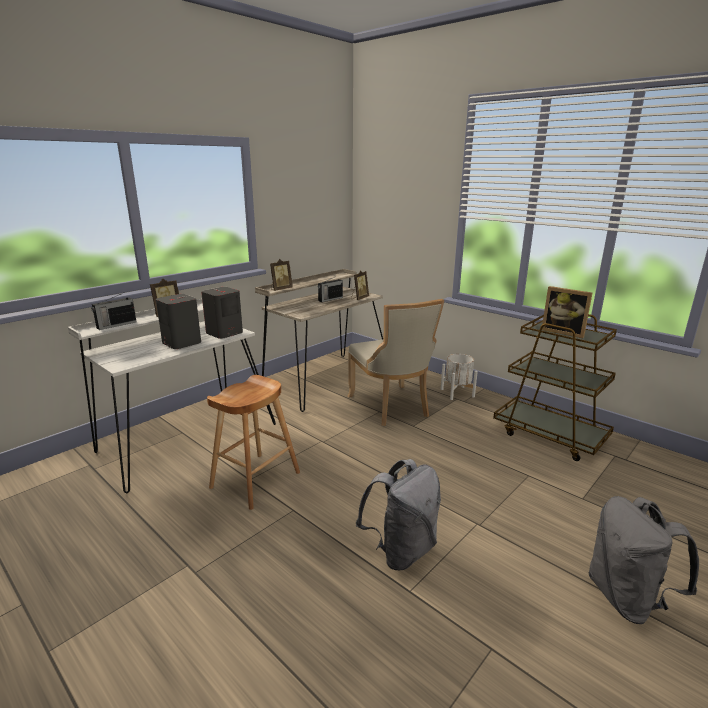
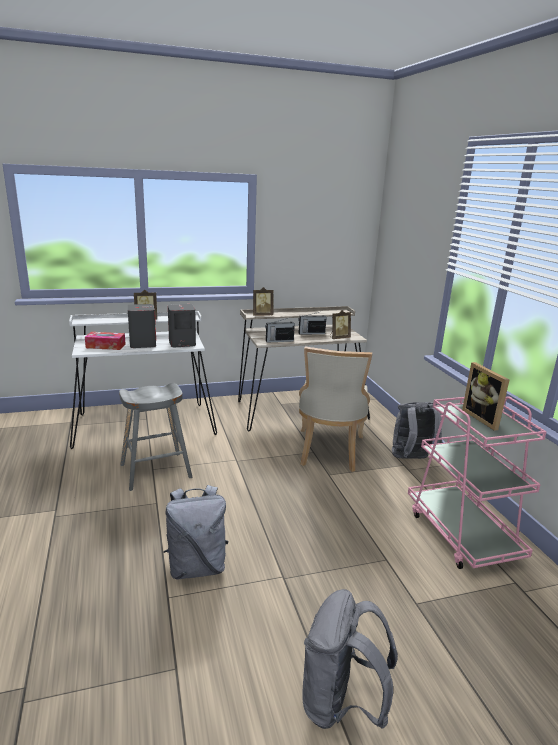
camera: 30 degrees right, 0 degrees up
radio [91,292,137,330] -> radio moved to [265,318,295,343]
brown stool [207,375,300,510] -> grey stool [119,383,192,491]
white planter [441,354,478,400] -> grey backpack [392,402,442,459]
brown cart [493,314,617,461] -> pink cart [408,397,547,569]
none -> tissue box [85,332,126,350]

